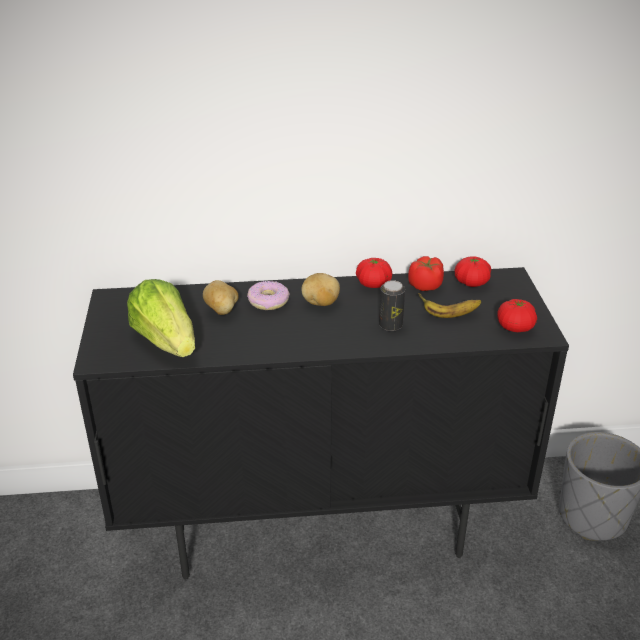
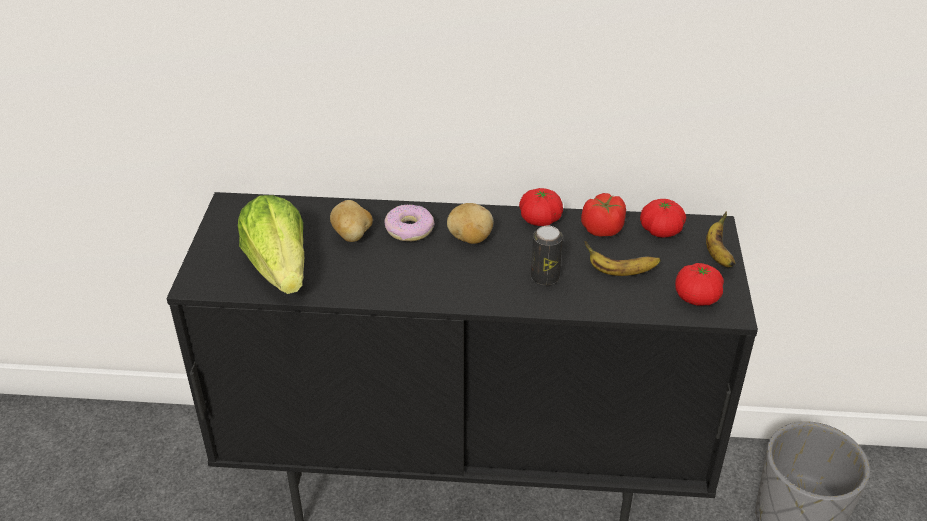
camera: 10 degrees right, 5 degrees up
none -> banana [706,212,735,267]

